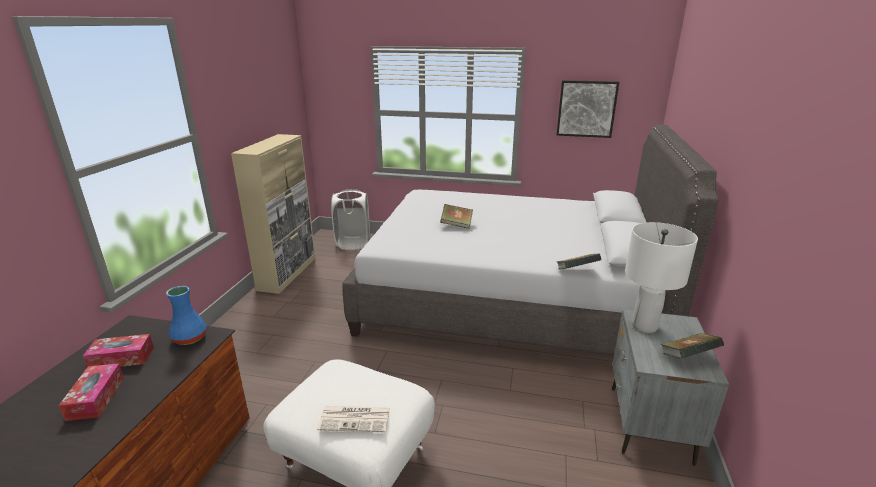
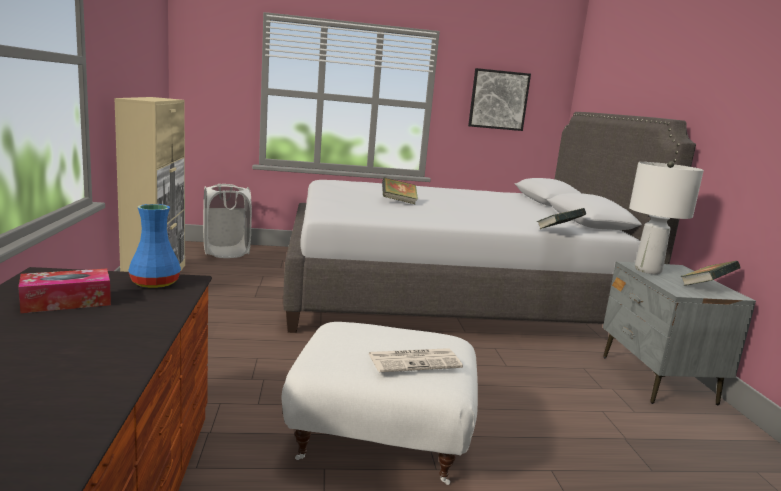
camera: 20 degrees left, 10 degrees down
tissue box [59,364,124,421] -> none

